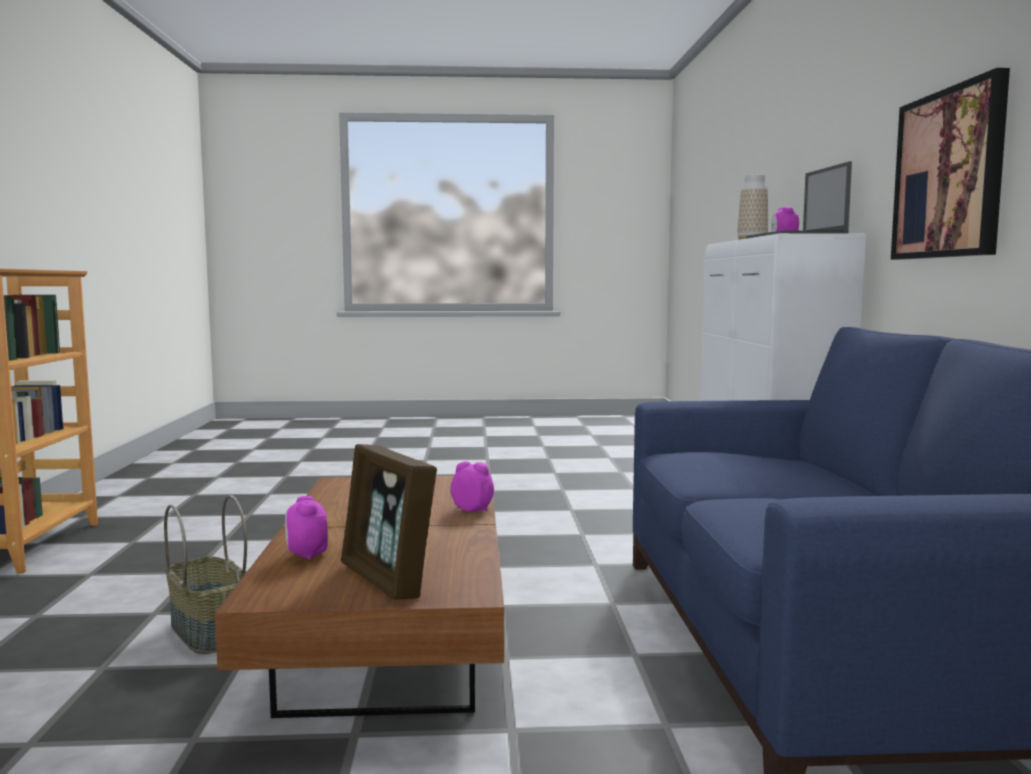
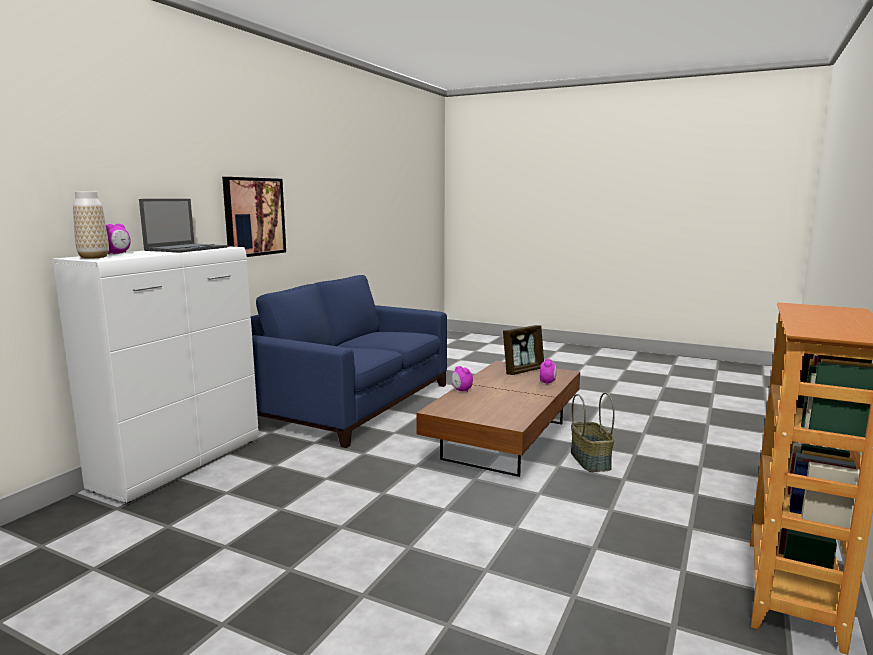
camera: 150 degrees left, 5 degrees up
picture frame [341,444,437,600] -> picture frame turned 60 degrees clockwise [503,325,544,375]

